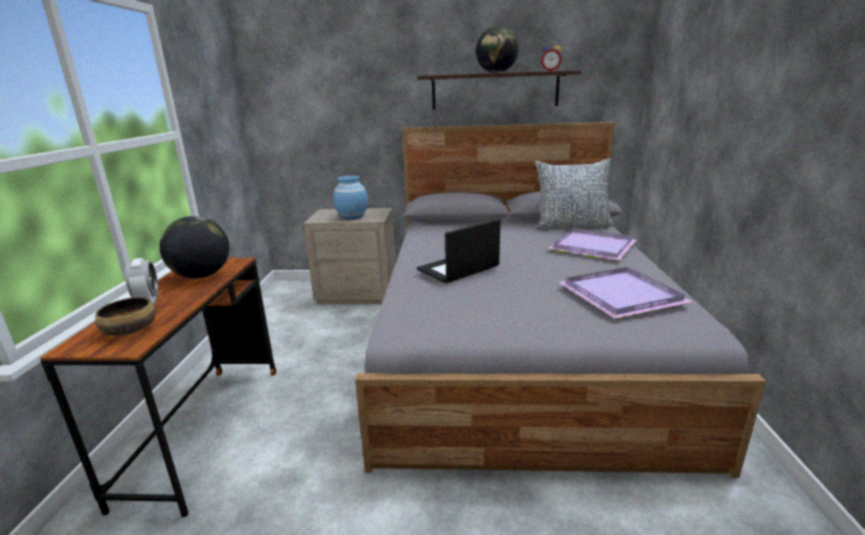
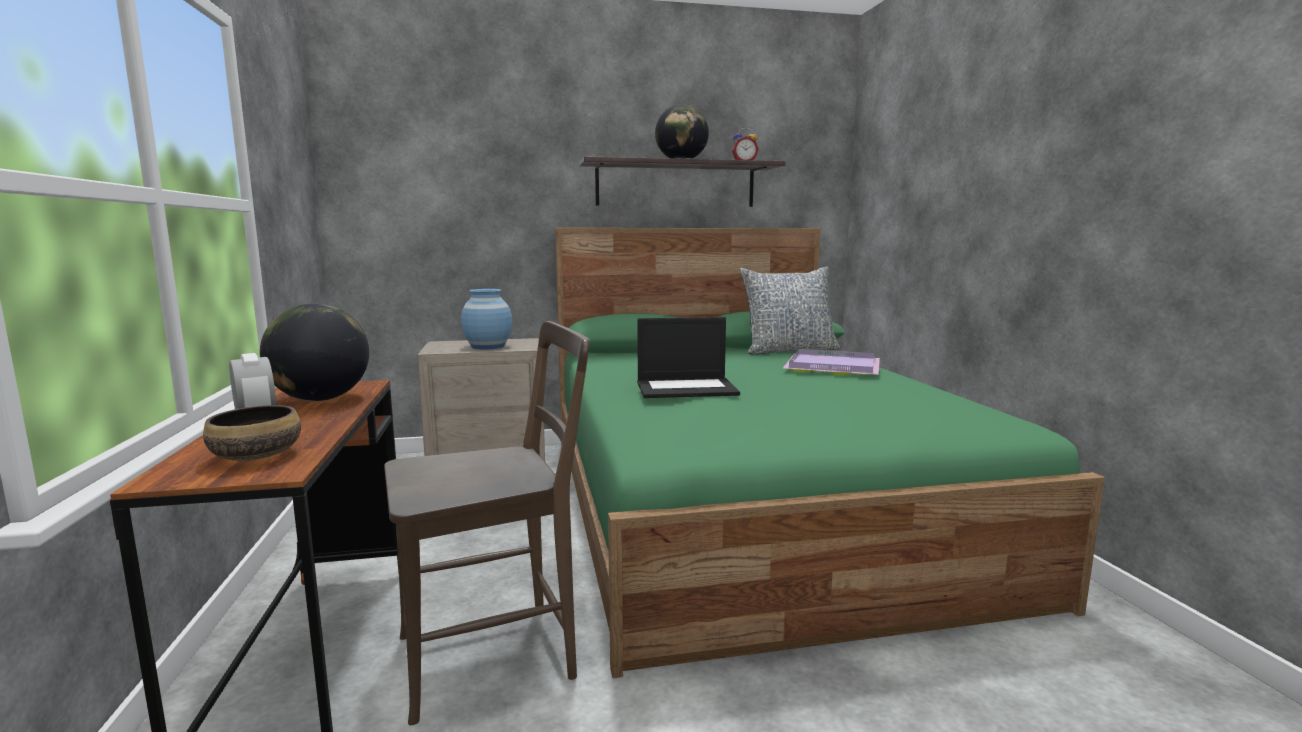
camera: 15 degrees left, 10 degrees down
grey bed [355,122,766,478] -> green bed [555,228,1105,678]
laptop [417,219,500,283] -> laptop turned 135 degrees counterclockwise [637,317,740,398]
purple tray [559,267,693,319] -> none
none -> brown chair [384,321,590,725]

